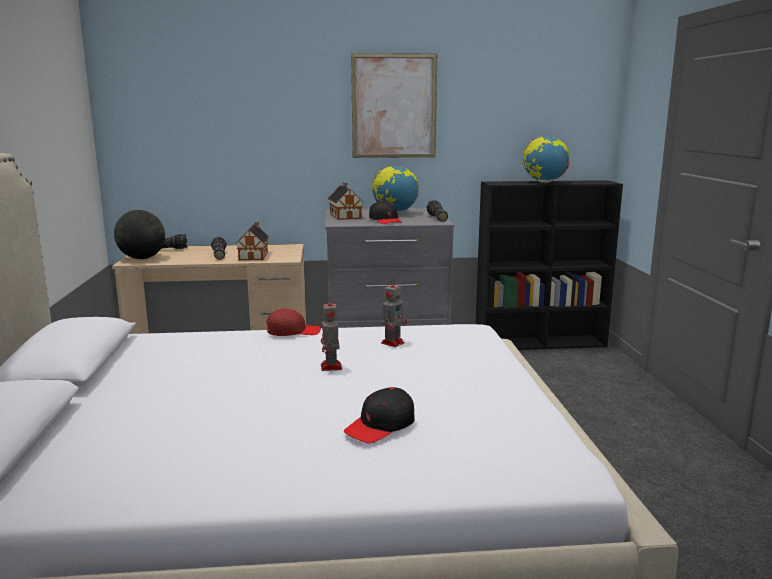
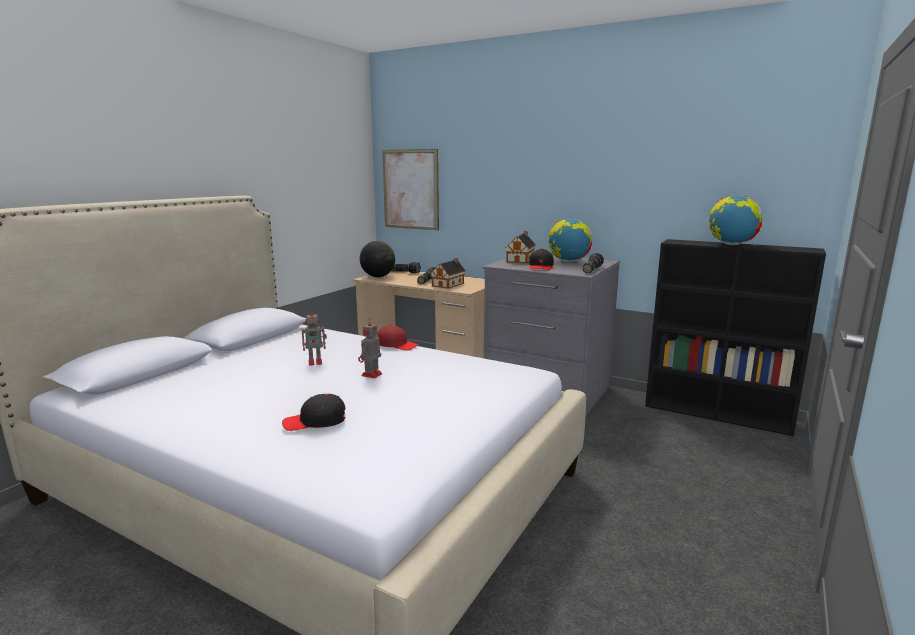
camera: 35 degrees right, 0 degrees up
picture [351,53,437,158] -> picture moved to [382,149,439,230]
toy robot [381,279,407,347] -> toy robot moved to [302,309,327,366]

